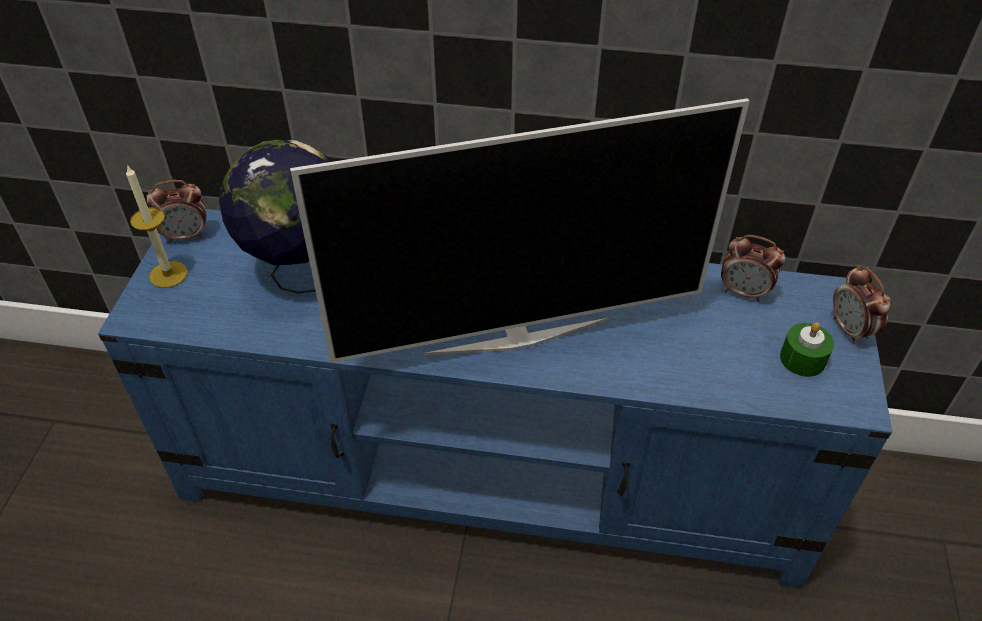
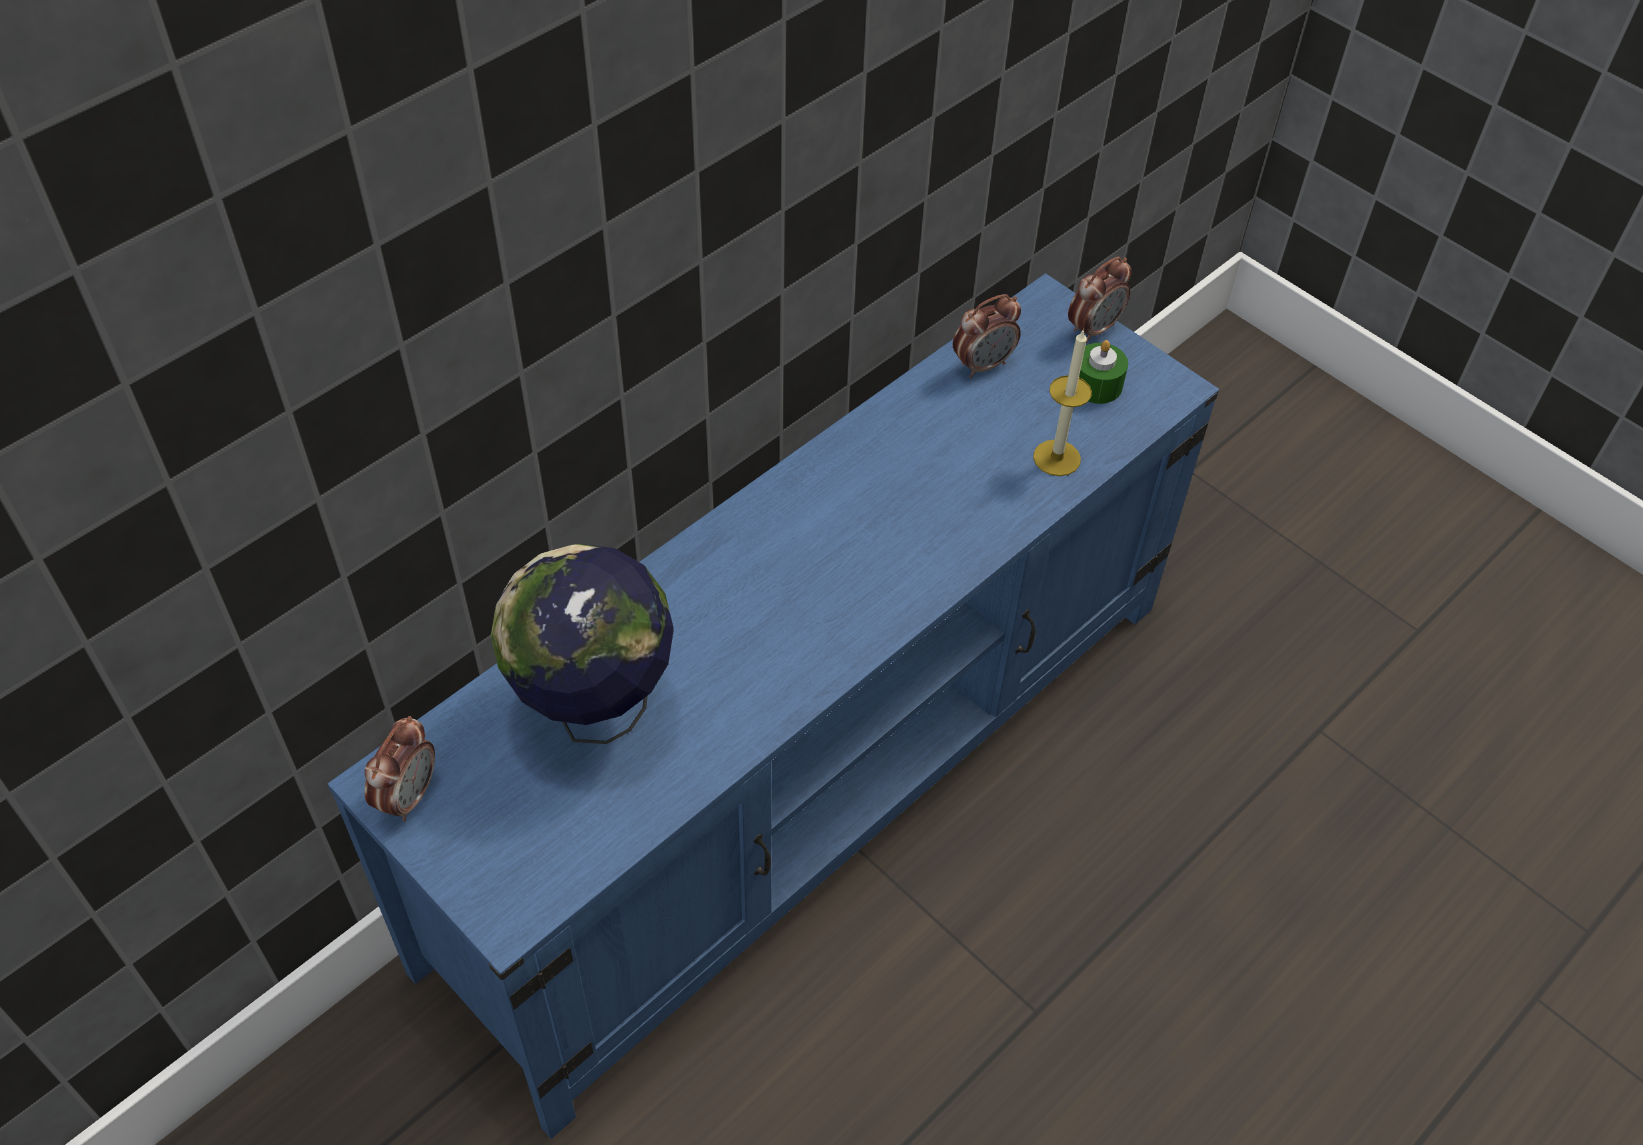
camera: 55 degrees left, 5 degrees up
candle [126,165,188,288] -> candle moved to [1033,329,1092,476]
television [290,98,750,363] -> none
alarm clock [833,265,892,344] -> alarm clock turned 60 degrees counterclockwise [1068,257,1132,343]

